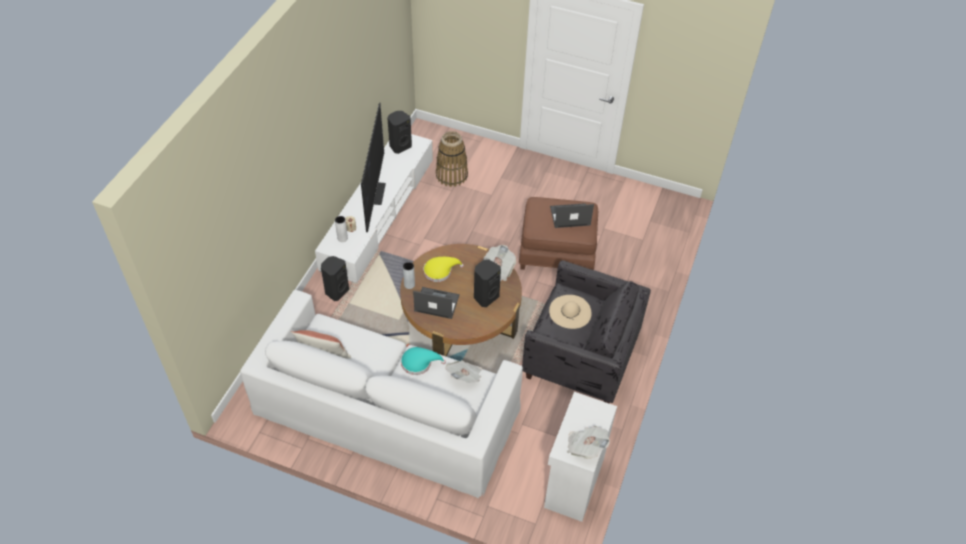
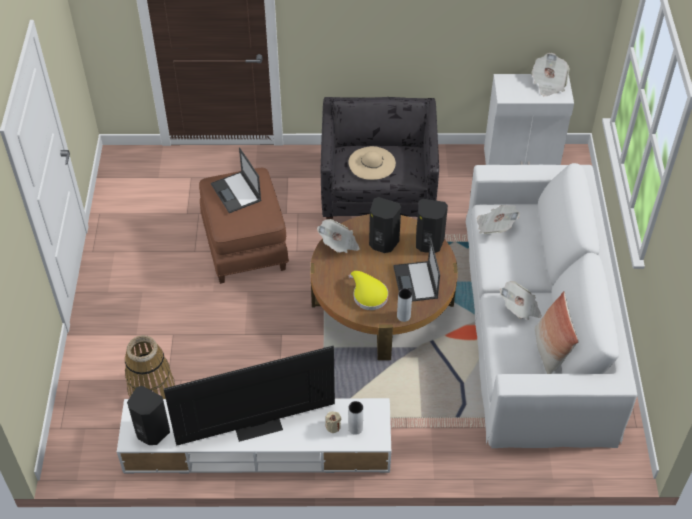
camera: 110 degrees left, 0 degrees up
black speaker [321,256,349,301] -> black speaker moved to [416,199,448,253]
turquoise hat [401,347,446,375] -> none
none -> newspaper [500,281,542,320]

